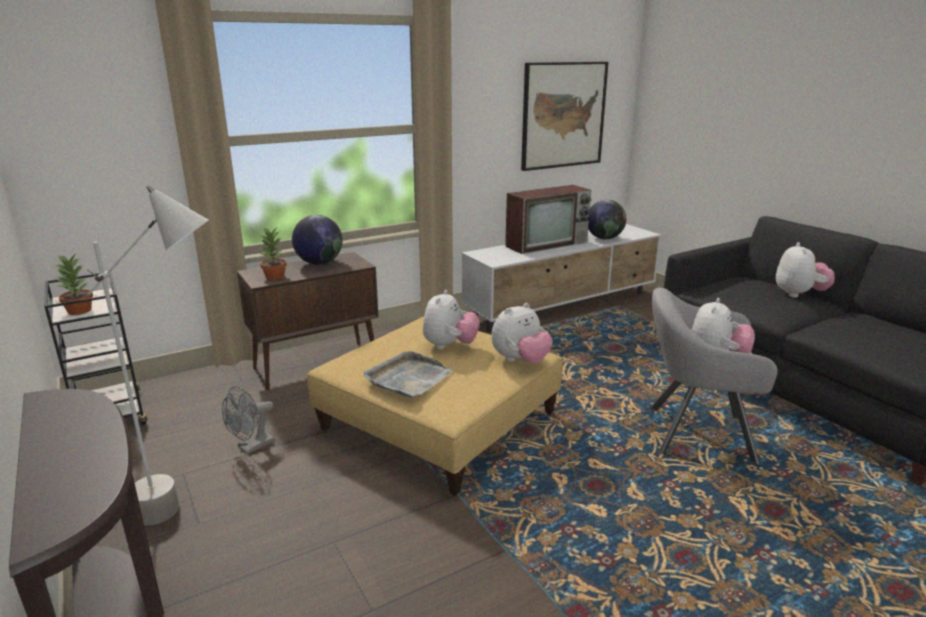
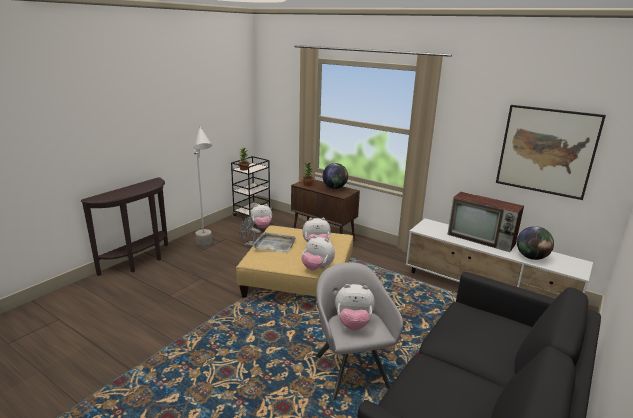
camera: 65 degrees right, 0 degrees up
plush toy [776,242,835,298] -> plush toy moved to [250,204,272,228]

